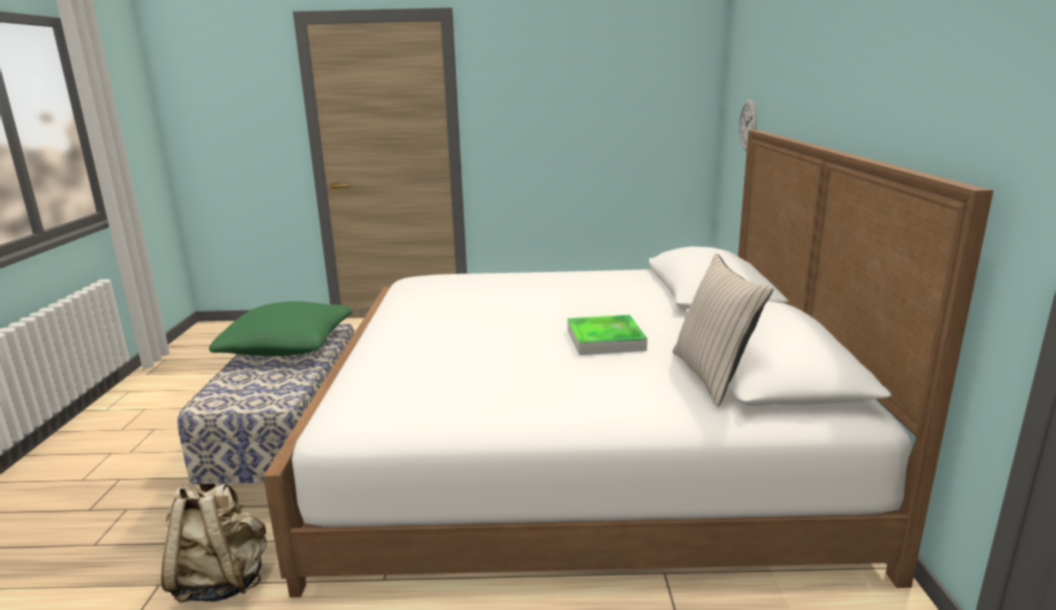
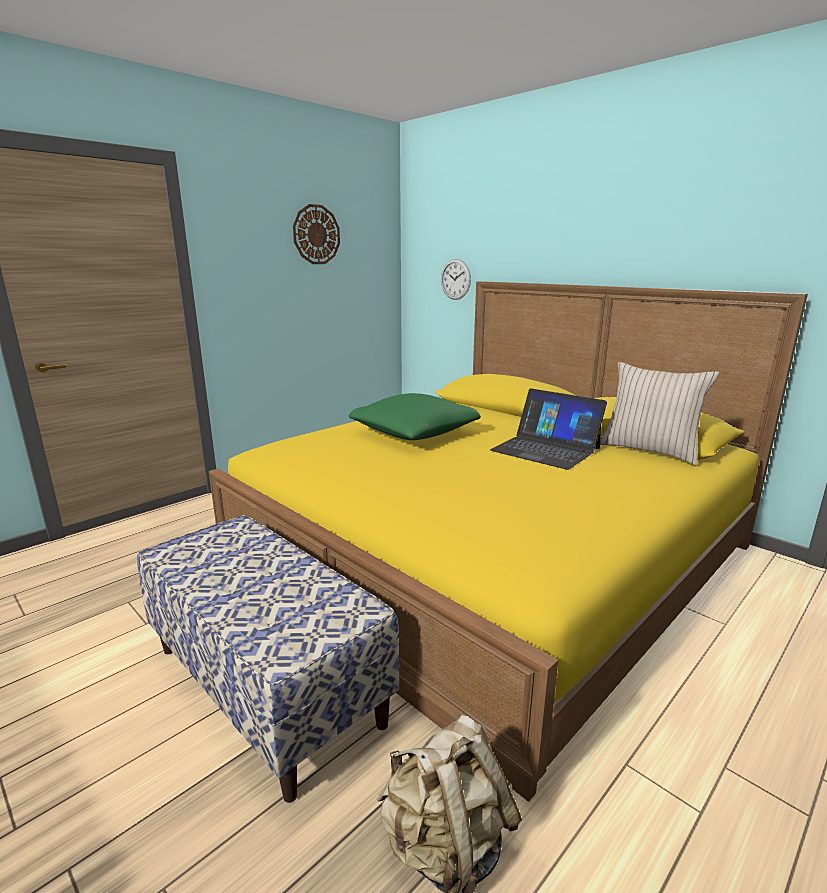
camera: 45 degrees left, 0 degrees up
green pillow [209,301,353,356] -> green pillow moved to [349,393,481,440]
white bed [263,130,994,598] -> yellow bed [209,281,808,802]
tray [568,315,647,355] -> laptop [490,388,607,470]
none -> wall clock [293,204,340,264]

